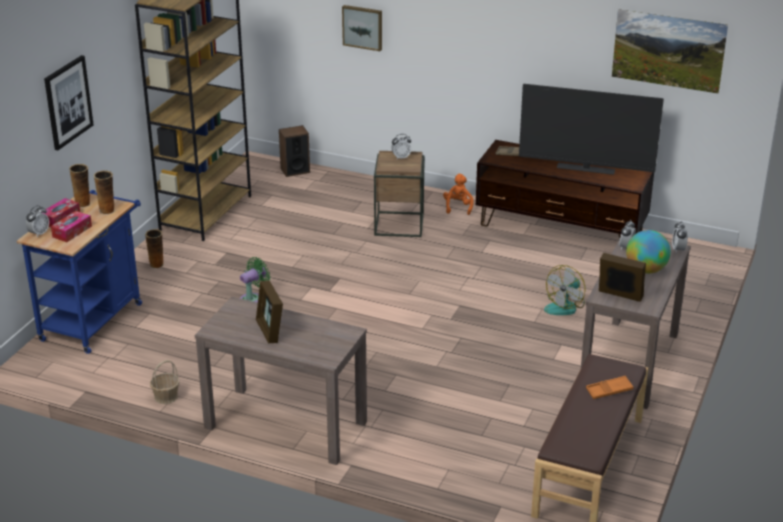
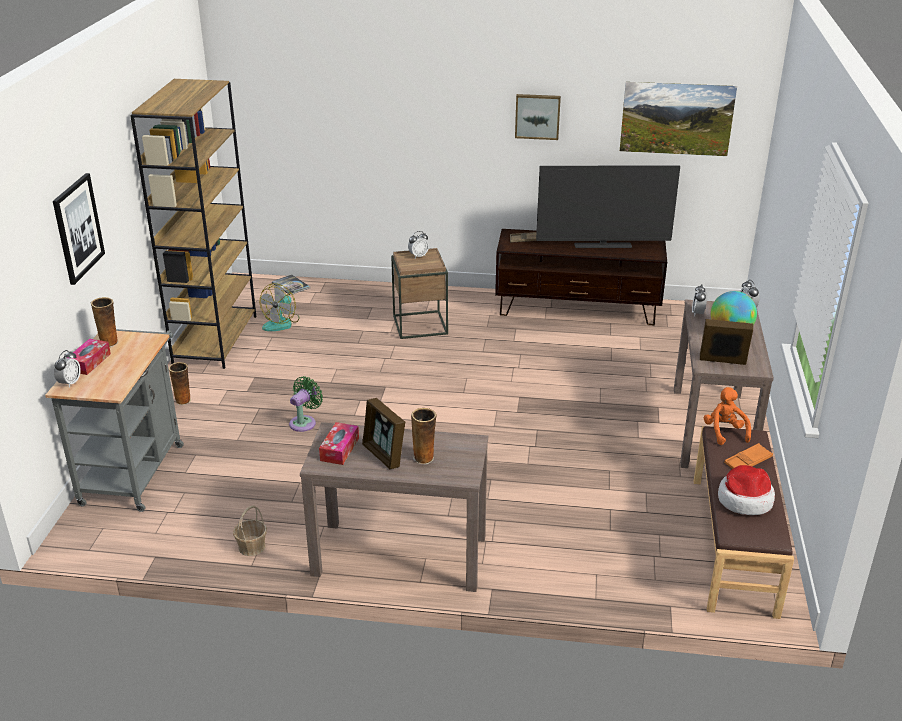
camera: 15 degrees left, 0 degrees up
blue cart [17,190,142,354] -> grey cart [45,329,184,512]
tissue box [51,211,92,242] -> tissue box moved to [319,422,359,465]
vase [94,171,115,215] -> vase moved to [411,408,437,464]
speaker [279,125,310,177] -> book [272,275,310,295]
picture [342,5,382,51] -> picture moved to [515,94,561,140]
orange plush toy [443,174,474,215] -> orange plush toy moved to [704,387,751,445]
fan [544,265,585,315] -> fan moved to [260,283,300,331]
none -> hat [718,465,775,515]

